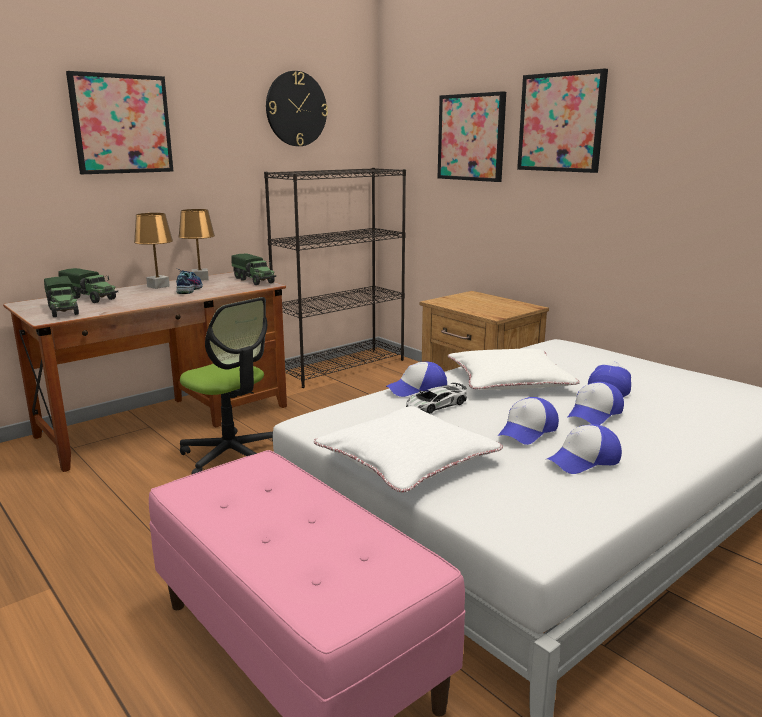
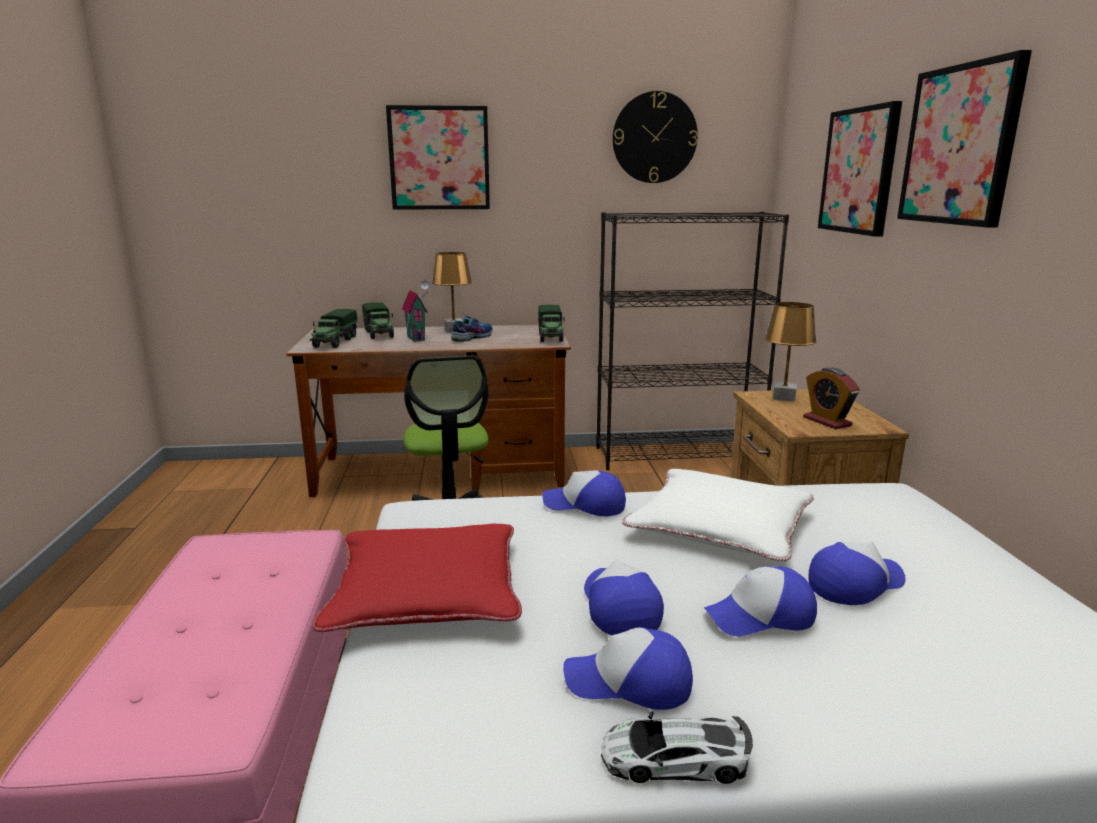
camera: 35 degrees right, 0 degrees up
brown table lamp [178,209,215,281] -> brown table lamp moved to [765,302,816,401]
white pillow [314,406,503,492] -> red pillow [312,524,522,632]
toy car [406,383,467,413] -> toy car moved to [601,712,753,784]
cap [498,397,559,445] -> cap turned 90 degrees clockwise [584,560,664,636]
none -> toy house [402,280,430,342]
none -> alarm clock [803,367,860,429]

